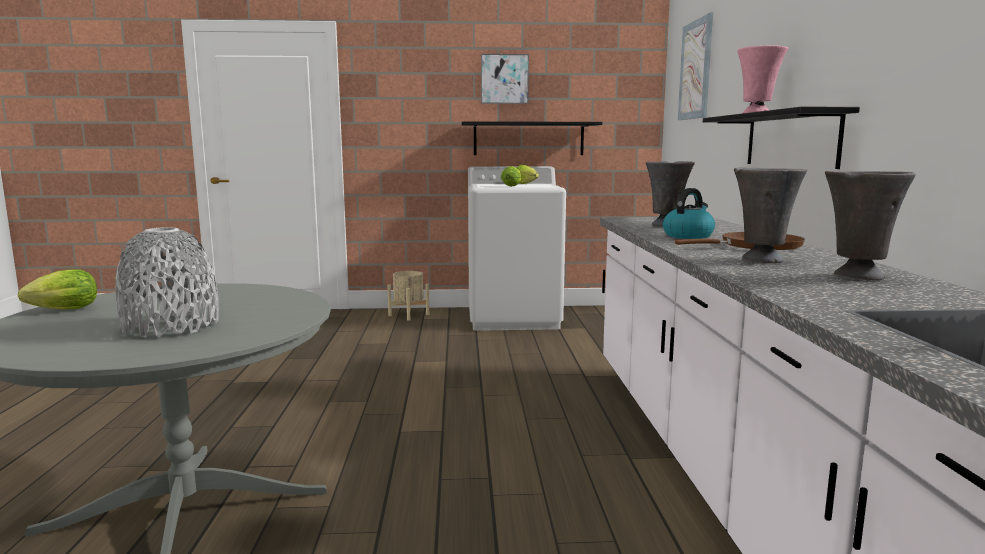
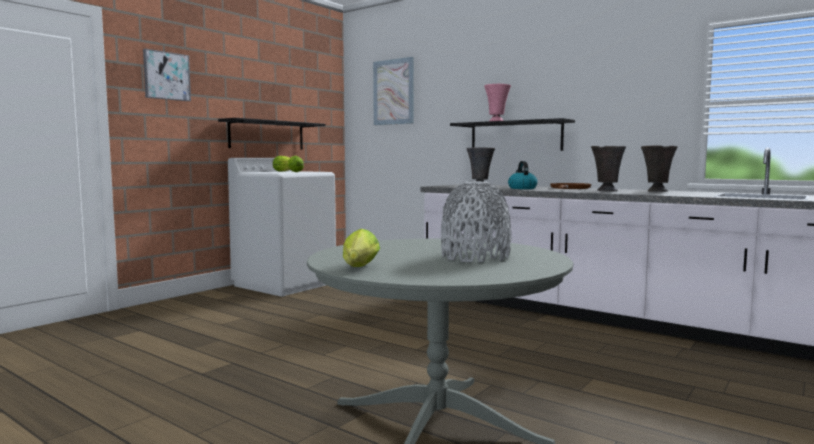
camera: 50 degrees left, 5 degrees down
beige planter [387,271,429,321] -> none
picture [481,54,529,104] -> picture moved to [143,49,191,101]

